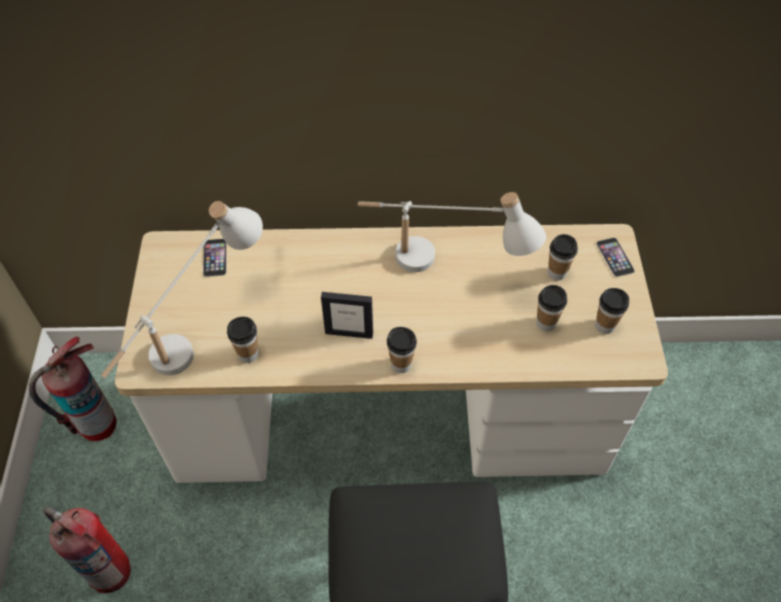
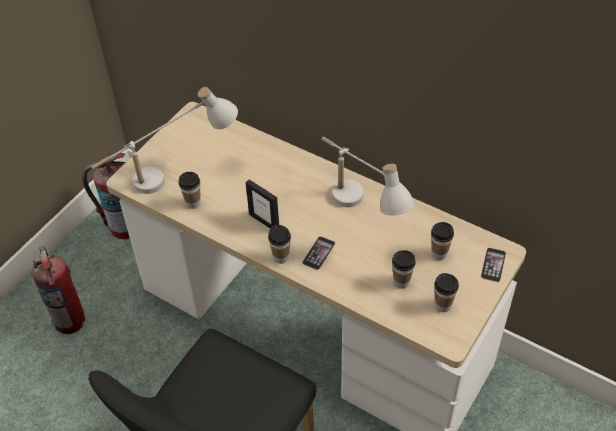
camera: 35 degrees right, 5 degrees down
phone [203,239,227,277] -> phone moved to [302,236,335,270]

